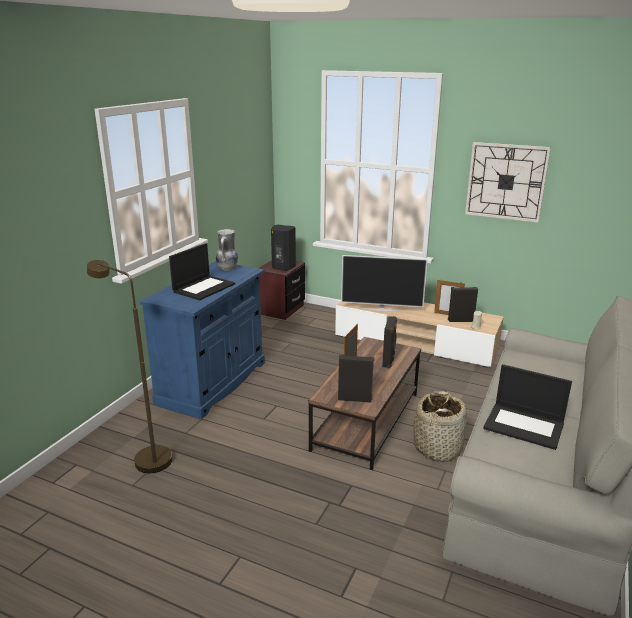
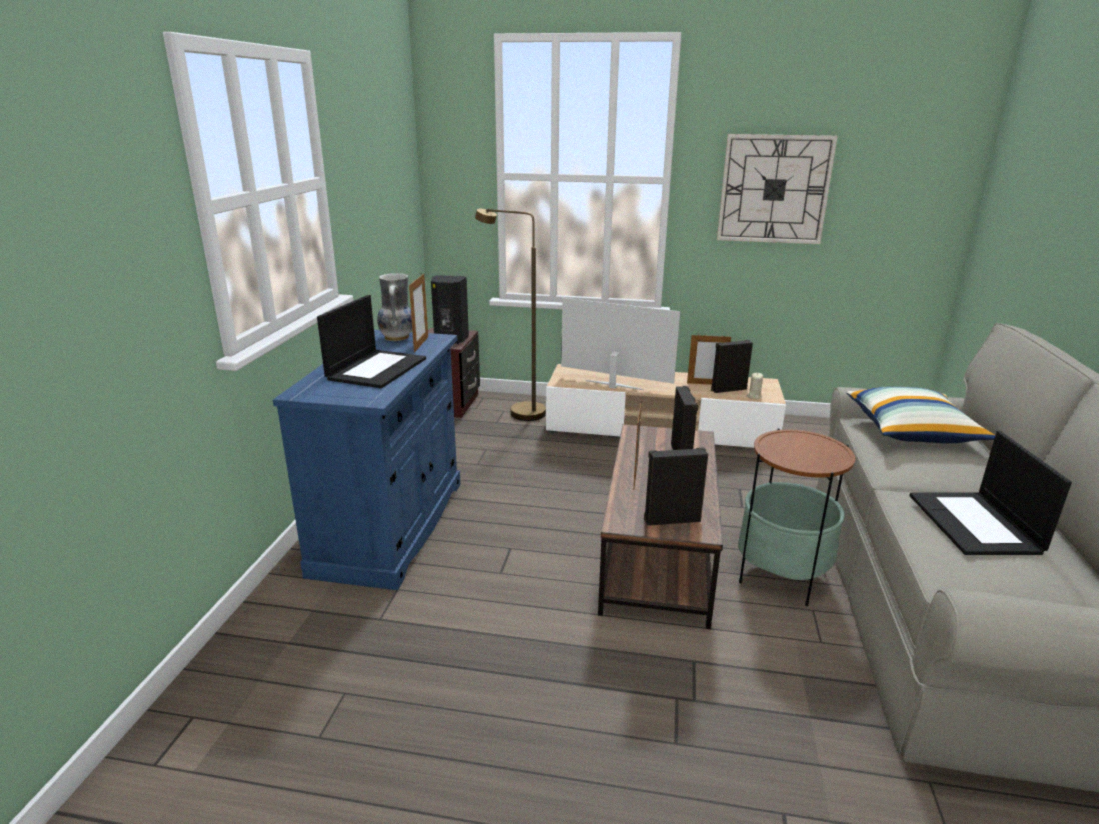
camera: 15 degrees left, 0 degrees up
brown floor lamp [87,260,172,473] -> brown floor lamp moved to [475,209,546,421]
television [341,255,427,312] -> television turned 150 degrees counterclockwise [561,298,680,390]
basket [414,391,467,462] -> side table [738,428,855,607]
laptop [483,364,572,450] -> laptop turned 75 degrees clockwise [909,431,1072,555]
none -> picture frame [409,273,428,352]
none -> pillow [846,387,995,443]

